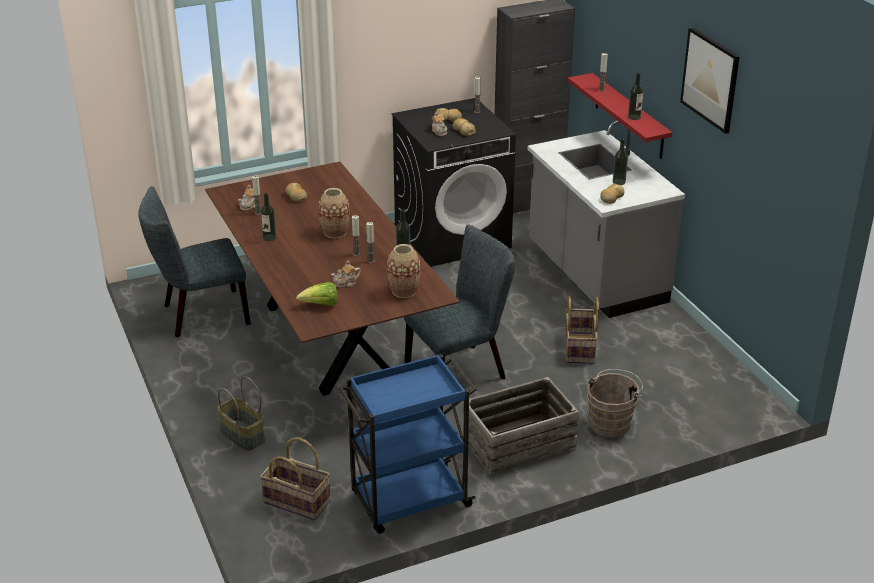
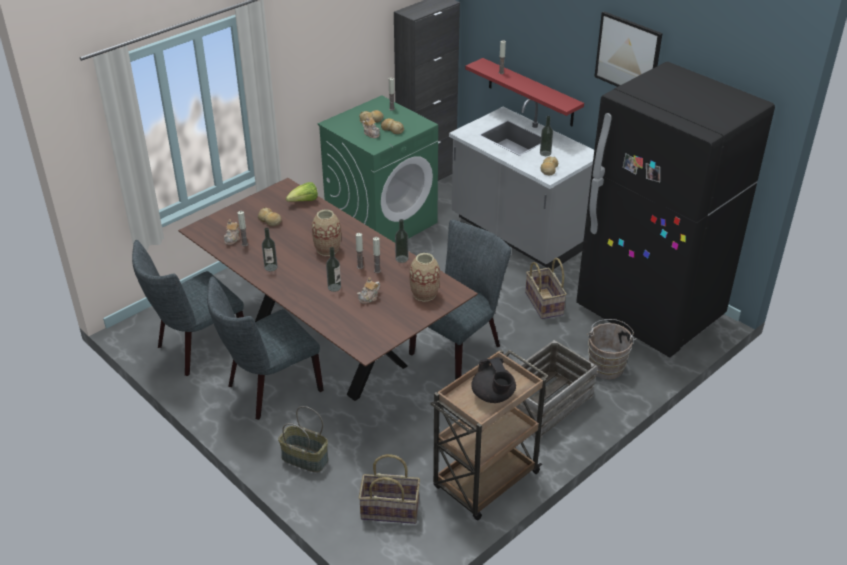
camera: 20 degrees left, 5 degrees up
lettuce [296,282,338,306] -> lettuce moved to [286,182,318,202]
blue cart [338,354,477,534] -> brown cart [430,349,549,520]
black washing machine [392,98,516,267] -> green washing machine [317,95,438,243]
bottle [628,72,643,120] -> bottle moved to [326,247,341,292]
none -> grey chair [207,276,324,420]
none -> black teapot [471,357,516,403]
none -> black fridge [576,62,775,358]

